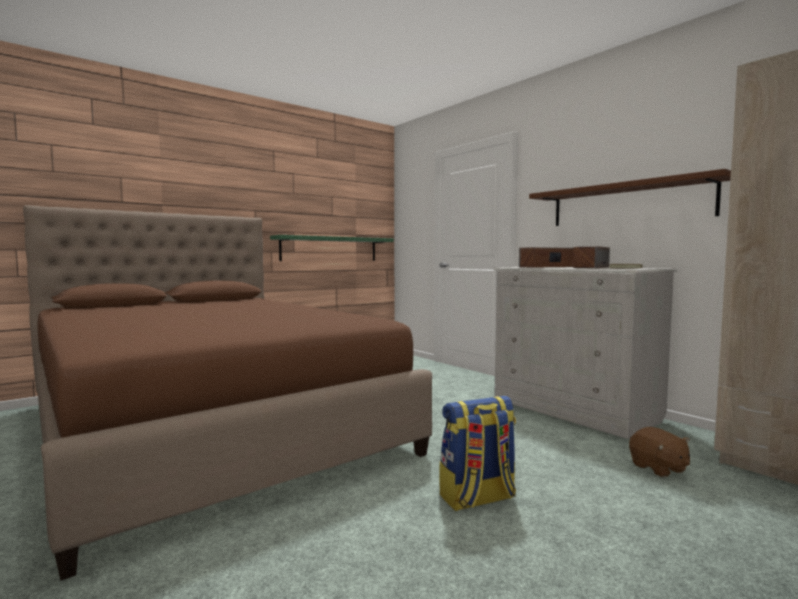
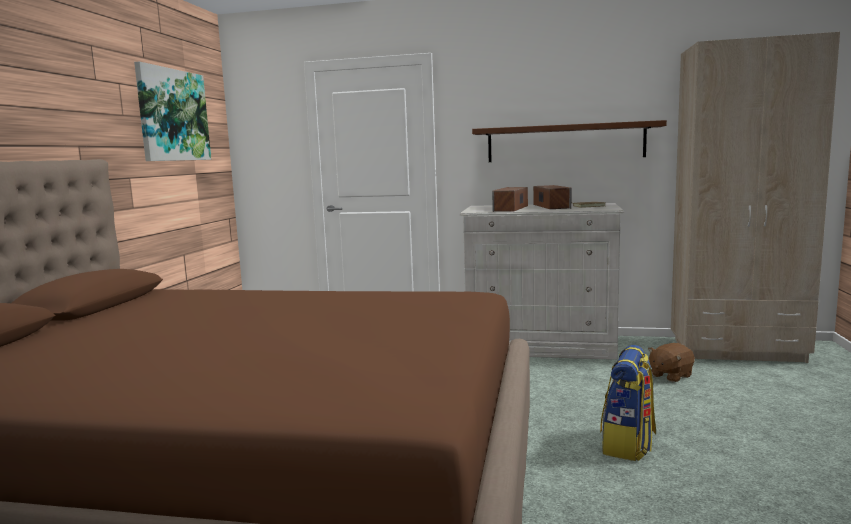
camera: 40 degrees left, 5 degrees up
green shelf [270,235,394,261] -> none
brown plush toy [629,427,690,478] -> brown plush toy turned 120 degrees clockwise [648,343,695,382]
none -> picture [134,62,211,161]

